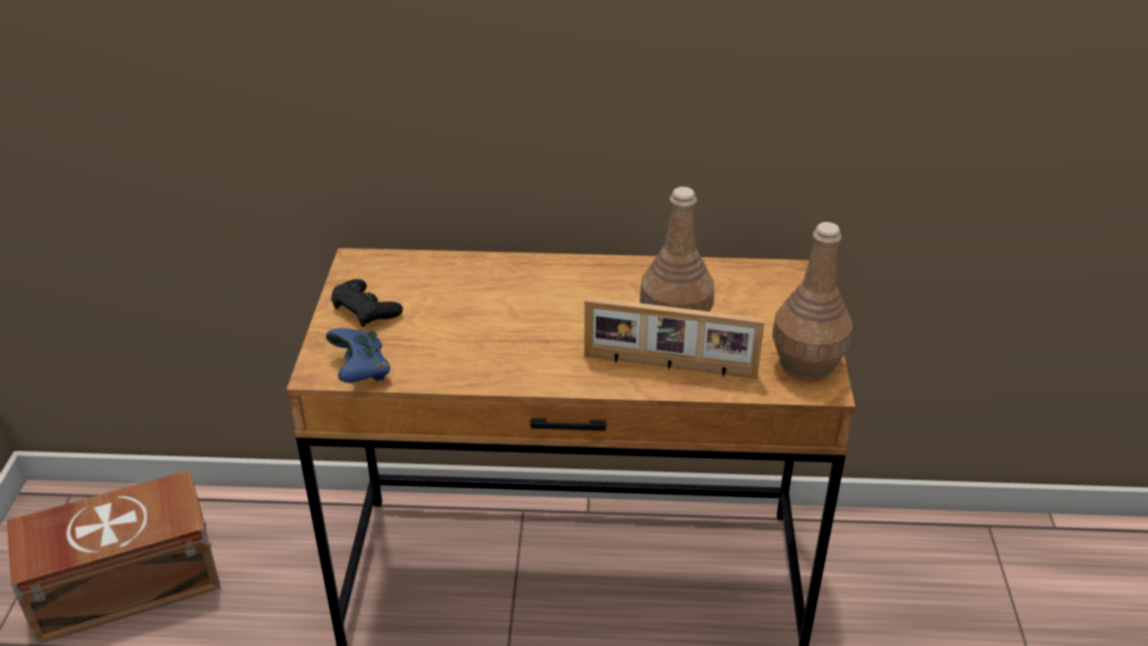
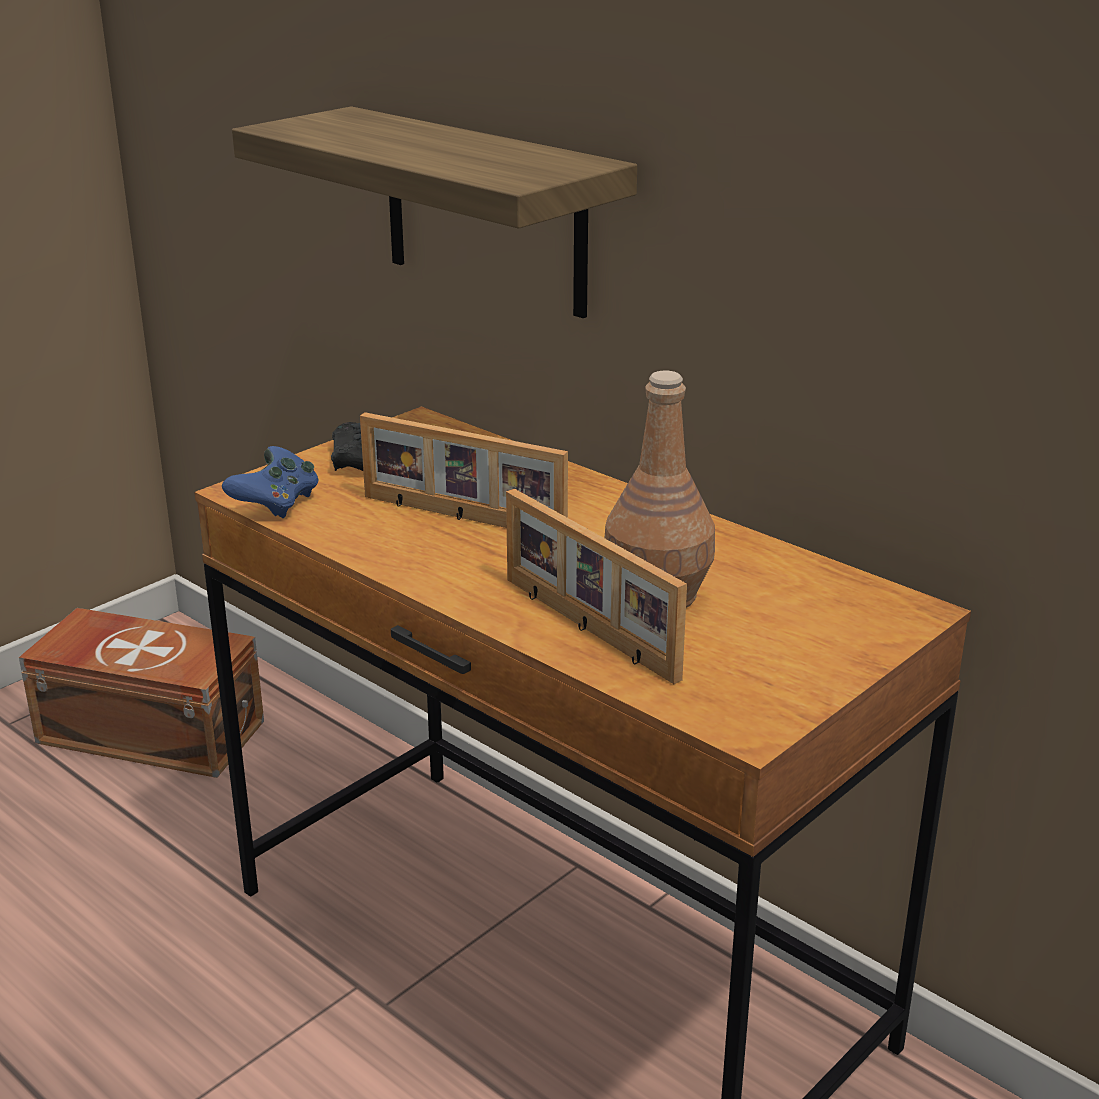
camera: 40 degrees right, 10 degrees down
brown bottle [772,222,852,381] -> none
none -> shelf [232,106,637,318]
none -> picture frame [360,412,568,528]

